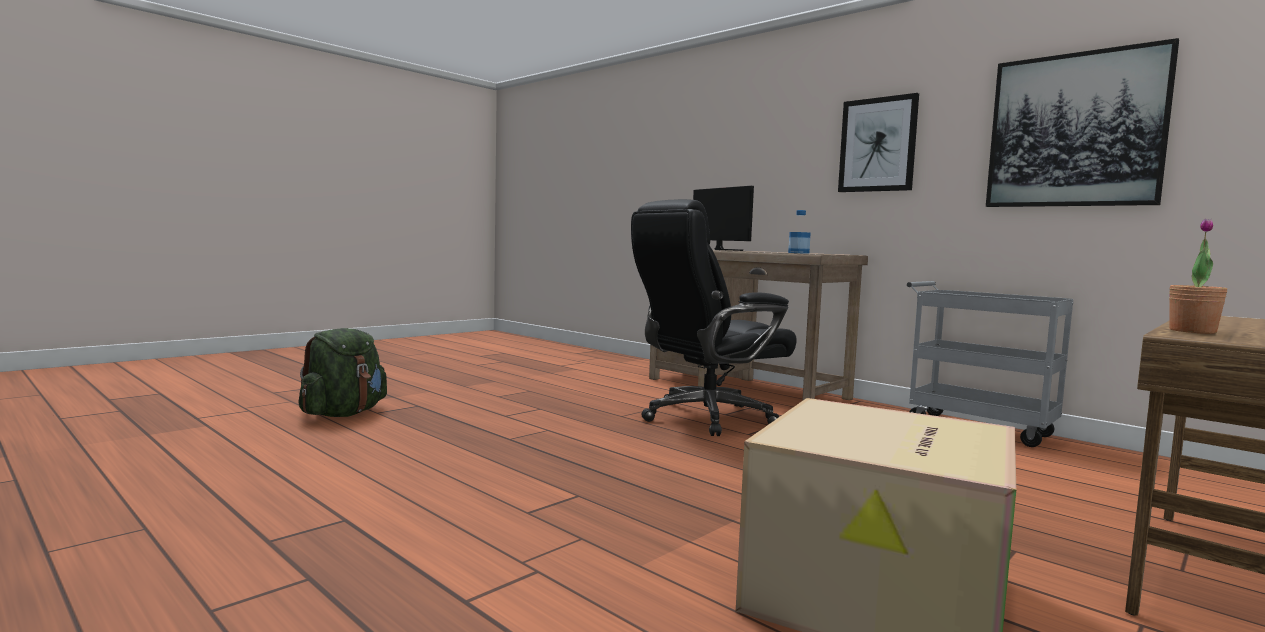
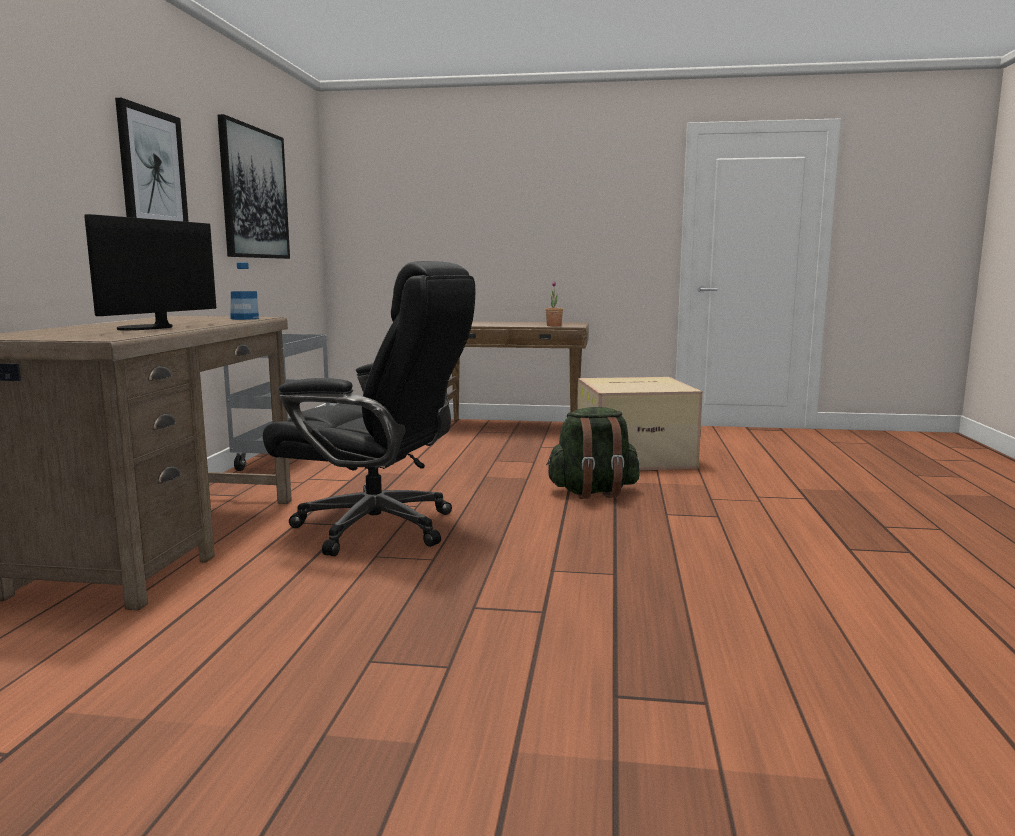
camera: 125 degrees left, 5 degrees up
green backpack [298,328,387,417] -> green backpack moved to [546,407,640,499]

